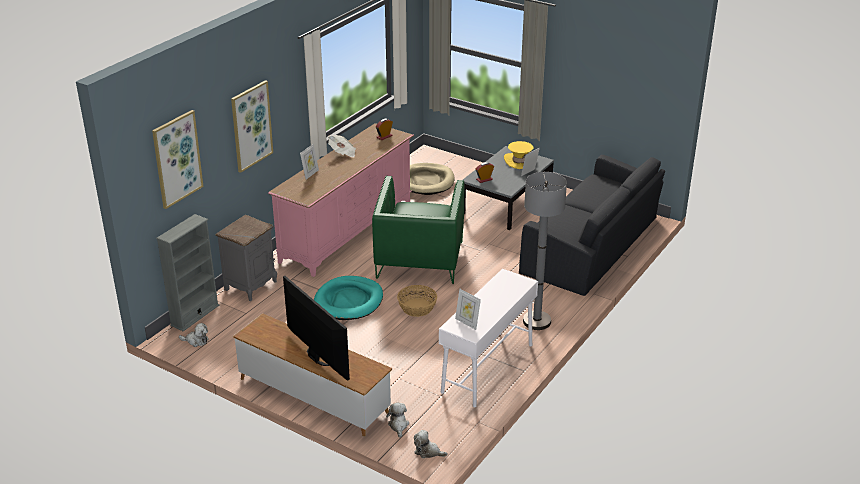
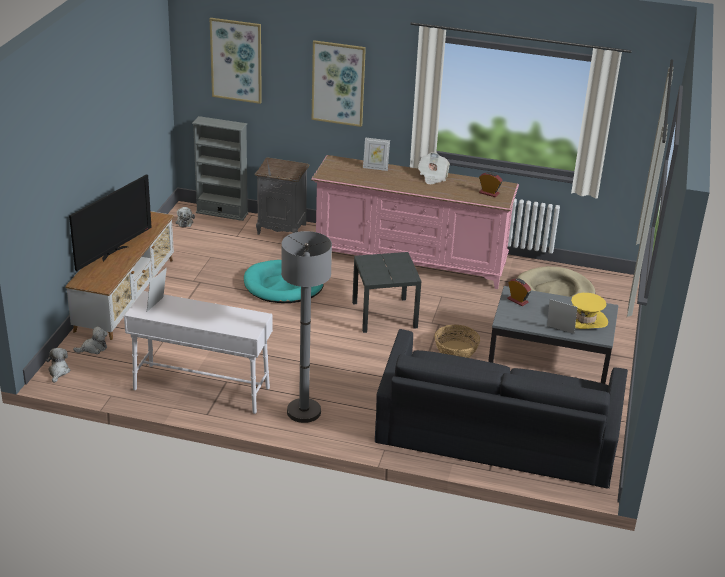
camera: 70 degrees right, 0 degrees up
green armchair [372,175,465,284] -> grey side table [352,252,421,333]
basket [397,285,437,317] -> basket moved to [435,324,480,358]

